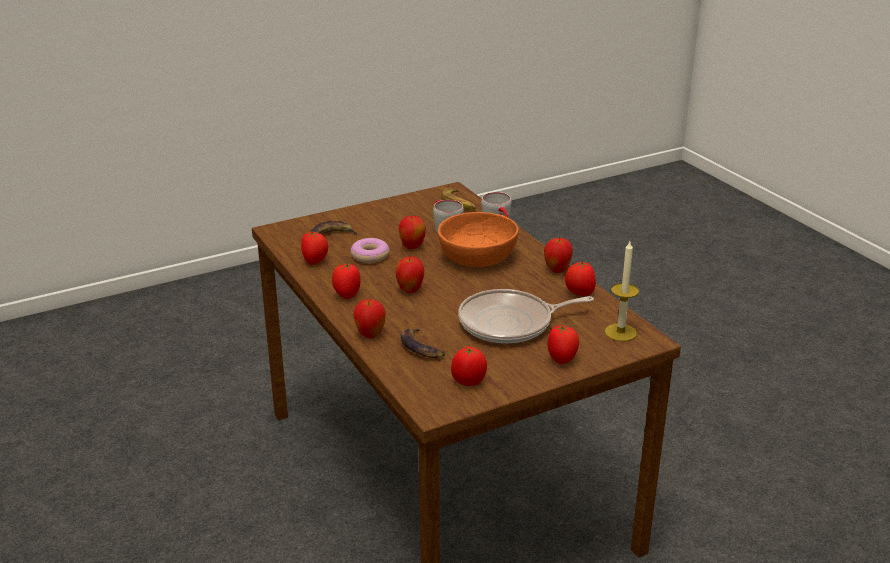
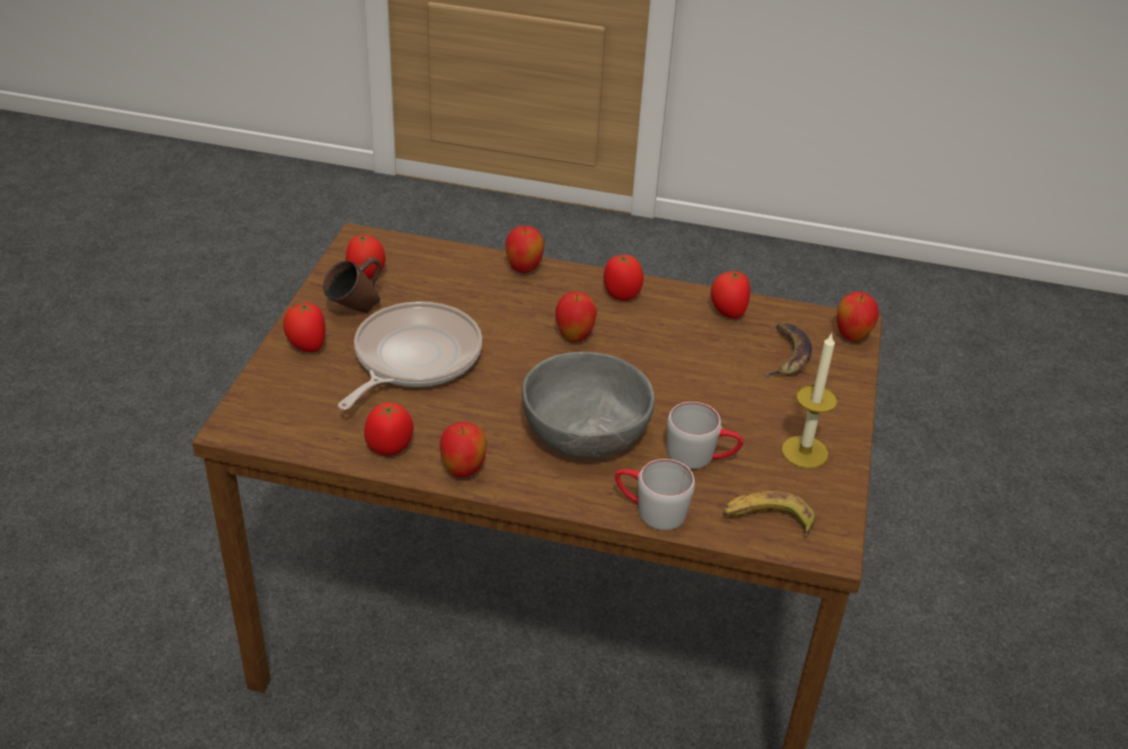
camera: 130 degrees right, 10 degrees up
donut [351,238,390,263] -> none
apple [399,216,426,249] -> apple moved to [837,291,879,342]
banana [400,327,445,358] -> none
orange bowl [438,212,519,267] -> grey bowl [522,352,655,458]
candle [605,241,639,341] -> candle moved to [782,332,838,469]
none -> brown mug [323,258,381,313]

